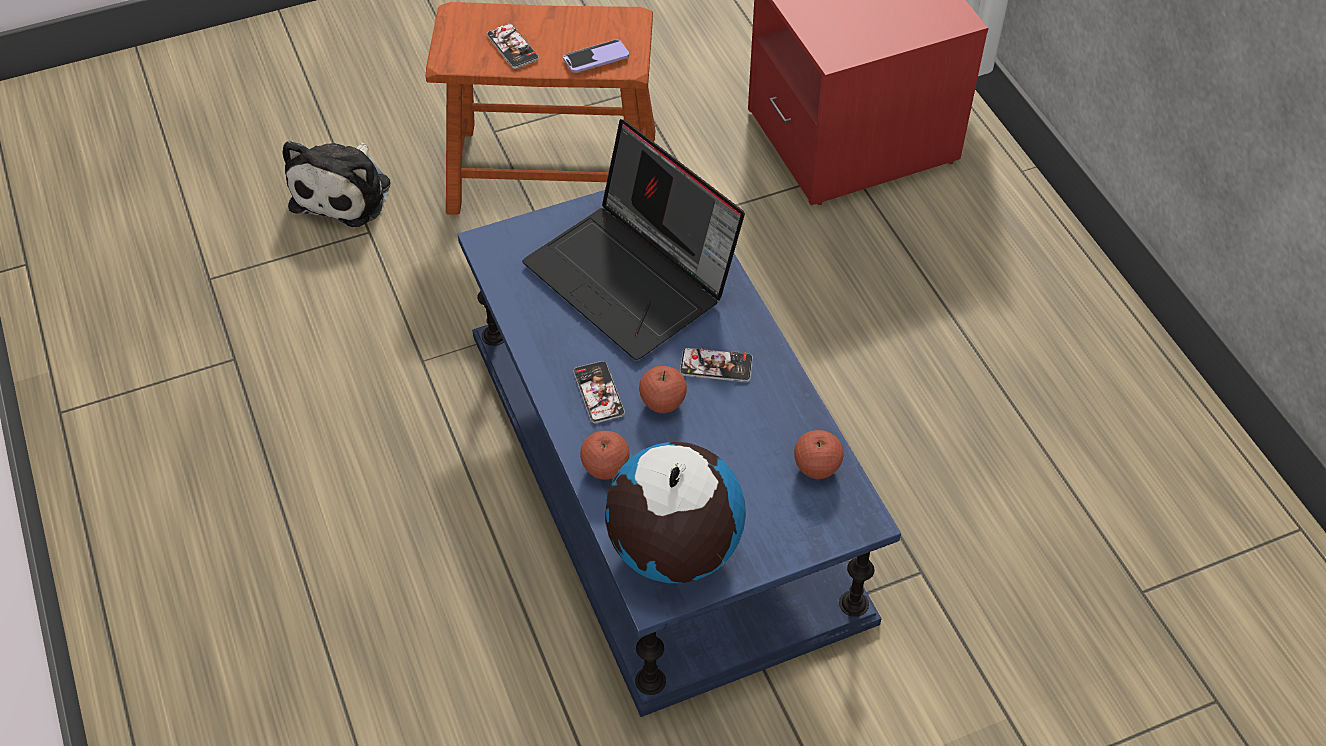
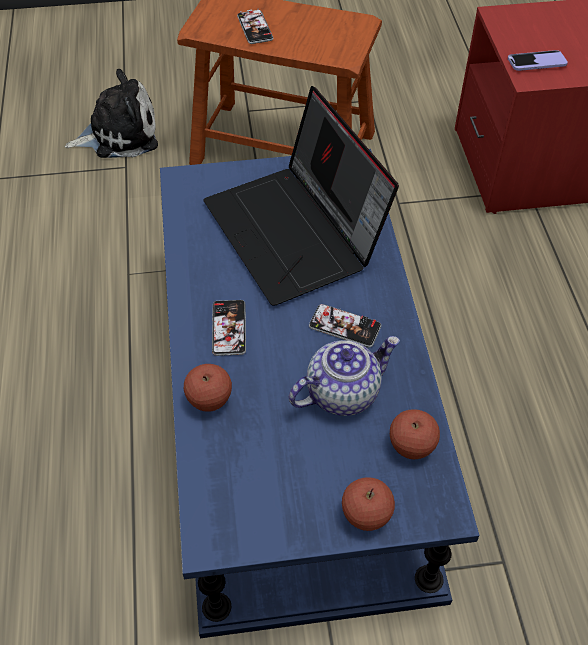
camera: 15 degrees right, 0 degrees up
plush toy [282,140,390,227] -> plush toy turned 135 degrees counterclockwise [65,69,158,158]
phone [563,40,629,73] -> phone moved to [508,50,568,71]
globe [605,442,746,583] -> none
apple [639,366,687,413] -> apple moved to [342,477,395,531]
none -> teapot [289,336,400,416]

